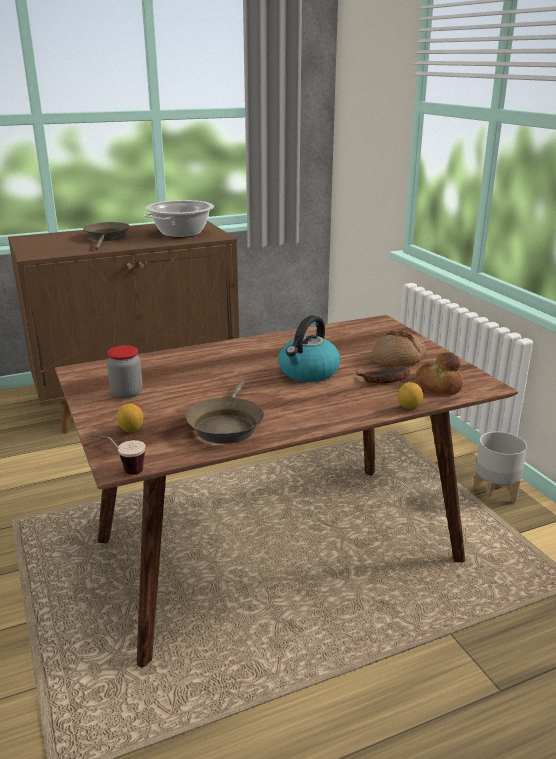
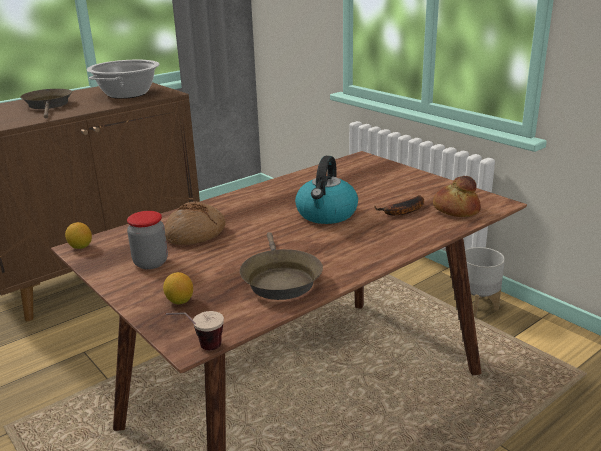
camera: 15 degrees left, 0 degrees up
bread [372,330,426,366] -> bread moved to [165,202,226,245]
lemon [398,382,423,409] -> lemon moved to [65,222,92,249]

